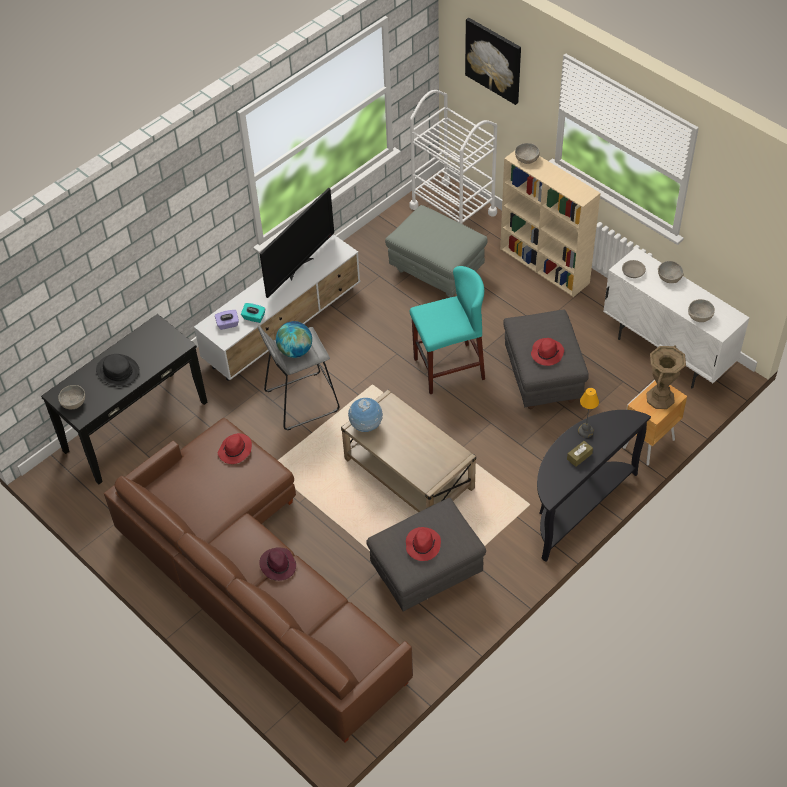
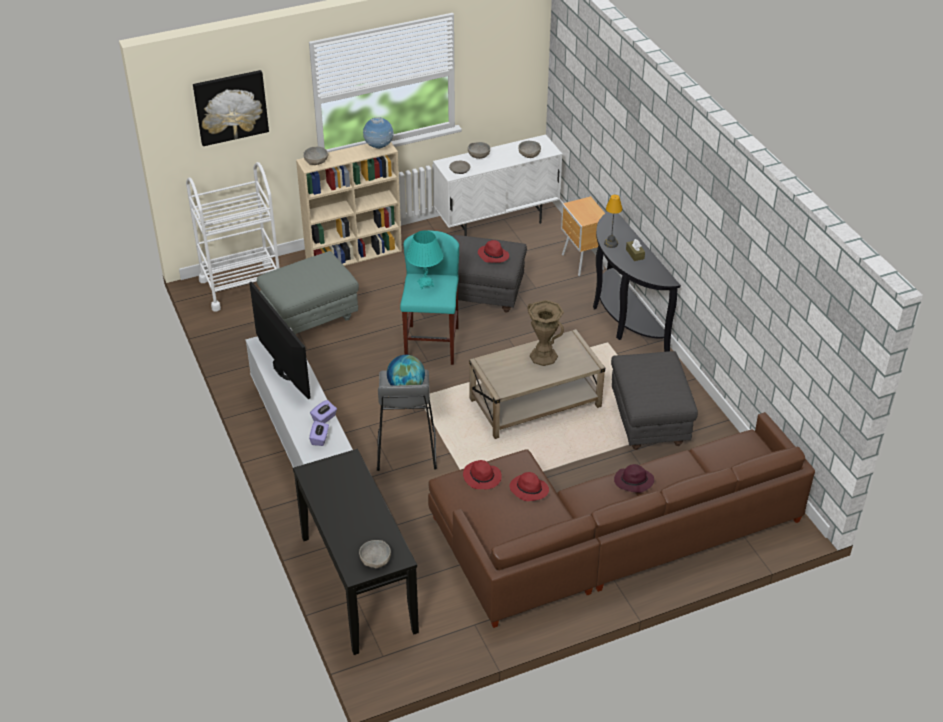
camera: 70 degrees left, 10 degrees down
black hat [96,354,140,387] -> none
turquoise tissue box [241,303,265,323] -> purple tissue box [310,400,337,423]
globe [348,398,383,432] -> globe moved to [363,117,394,149]
red hat [406,527,441,561] -> red hat moved to [509,472,549,501]
brown vase [647,346,686,409] -> brown vase moved to [527,300,564,366]
none -> turquoise table lamp [406,231,443,289]

